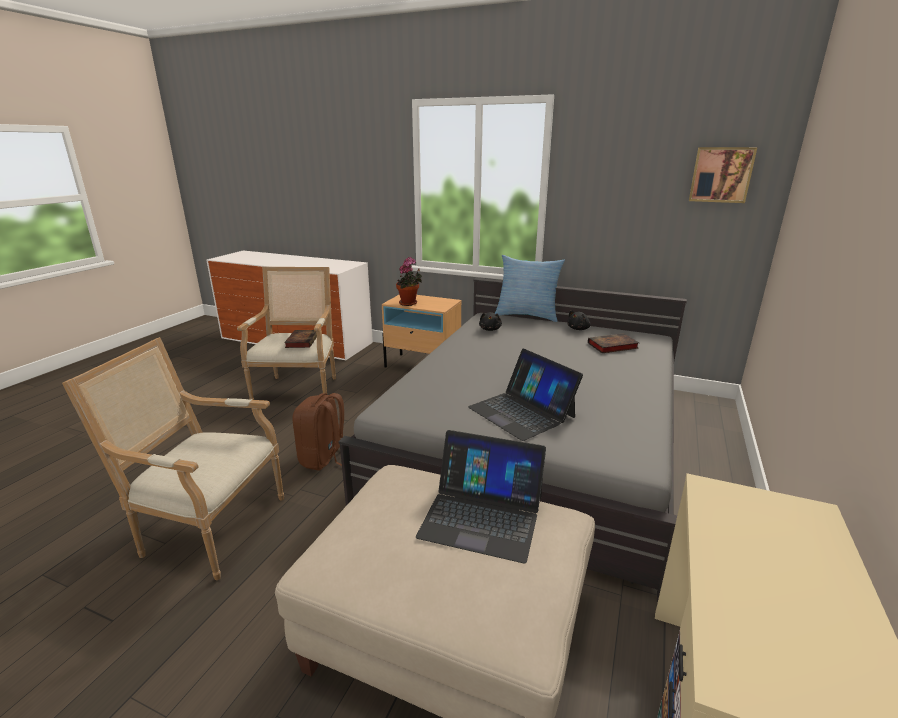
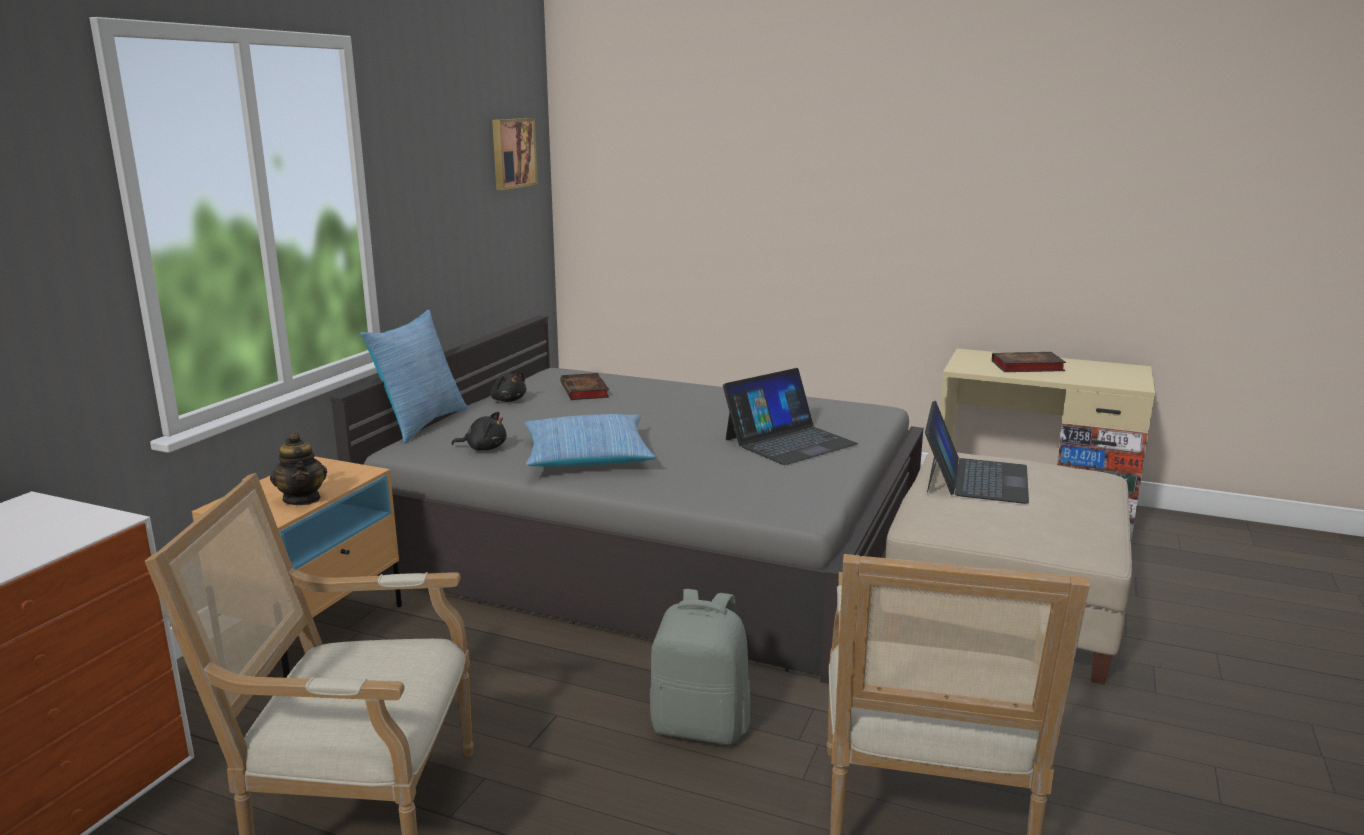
camera: 90 degrees left, 5 degrees down
book [284,330,317,348] -> book moved to [992,352,1066,372]
brown backpack [293,393,344,471] -> grey backpack [650,589,750,745]
potted plant [396,257,422,306] -> teapot [270,432,327,505]
none -> pillow [524,414,656,467]

